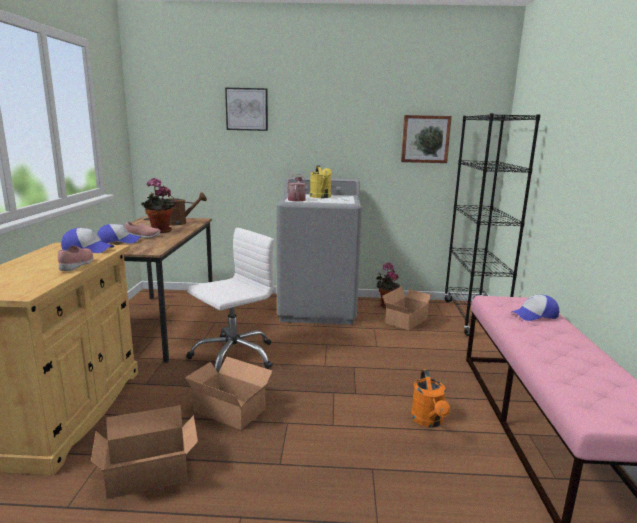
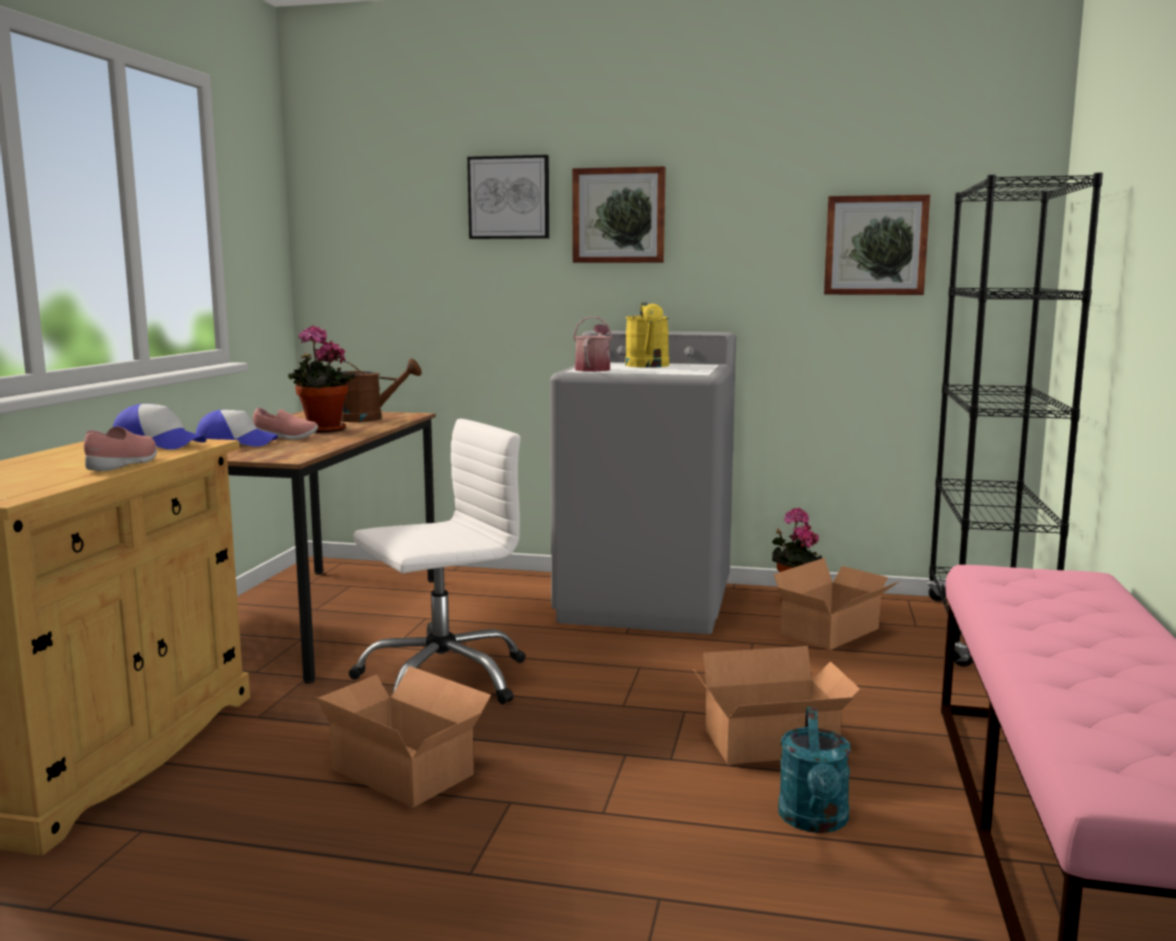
camera: 10 degrees right, 5 degrees down
cardboard box [91,405,198,499] -> cardboard box moved to [693,646,860,764]
orange watering can [411,369,450,428] -> turquoise watering can [778,707,851,833]
cap [511,295,559,321] -> none
none -> picture [572,166,666,263]

